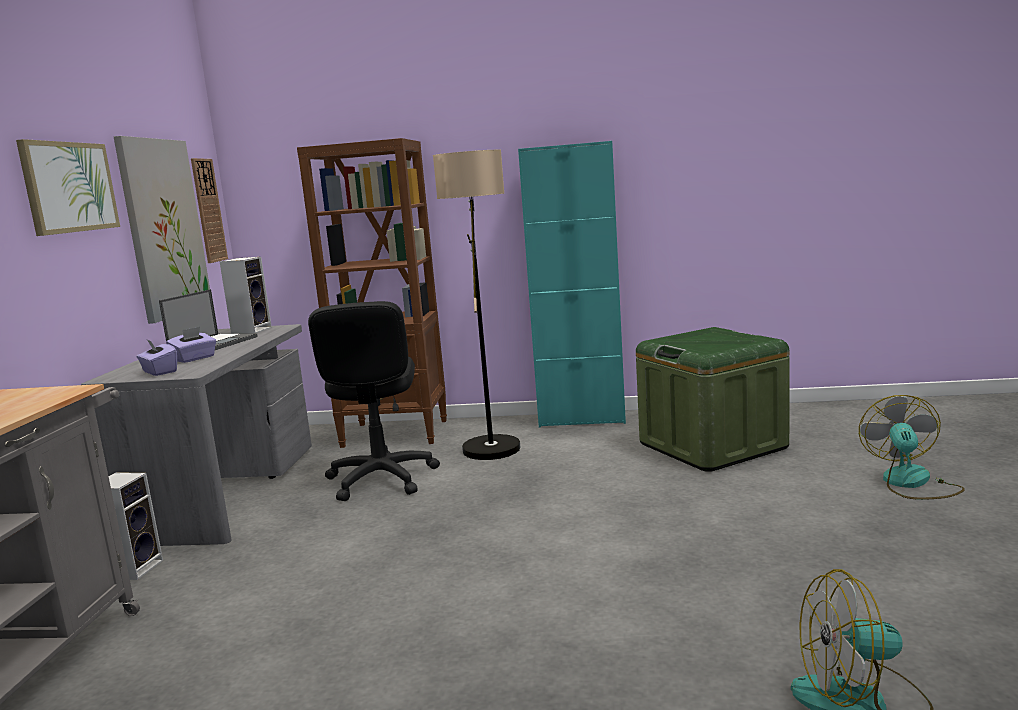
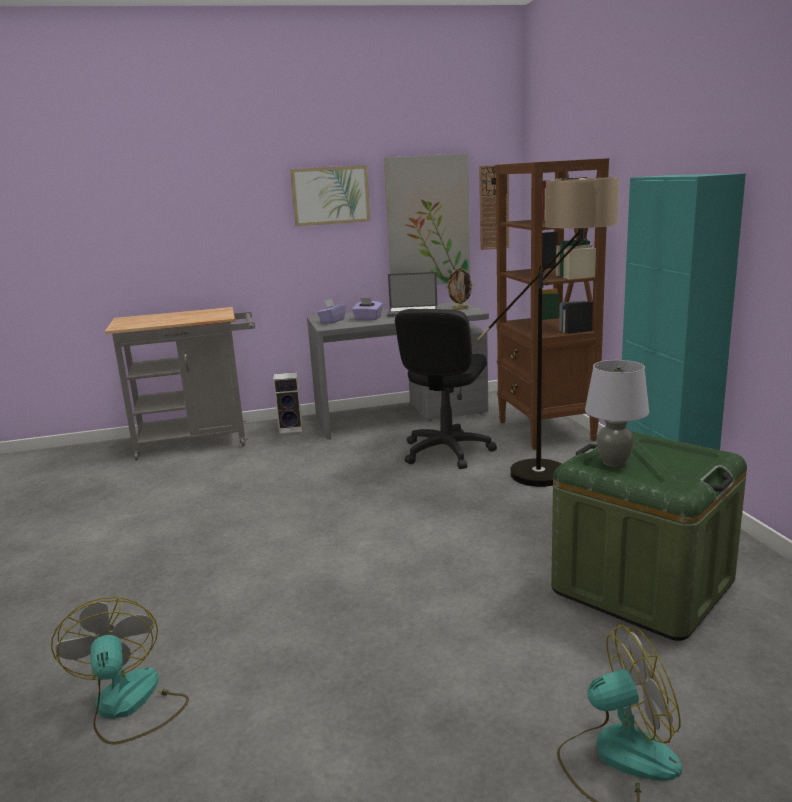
camera: 70 degrees right, 5 degrees up
speaker [220,257,272,334] -> picture frame [446,267,474,310]
black office chair [308,301,440,501] -> black office chair turned 45 degrees counterclockwise [395,309,497,469]
none -> grey table lamp [585,360,649,467]

